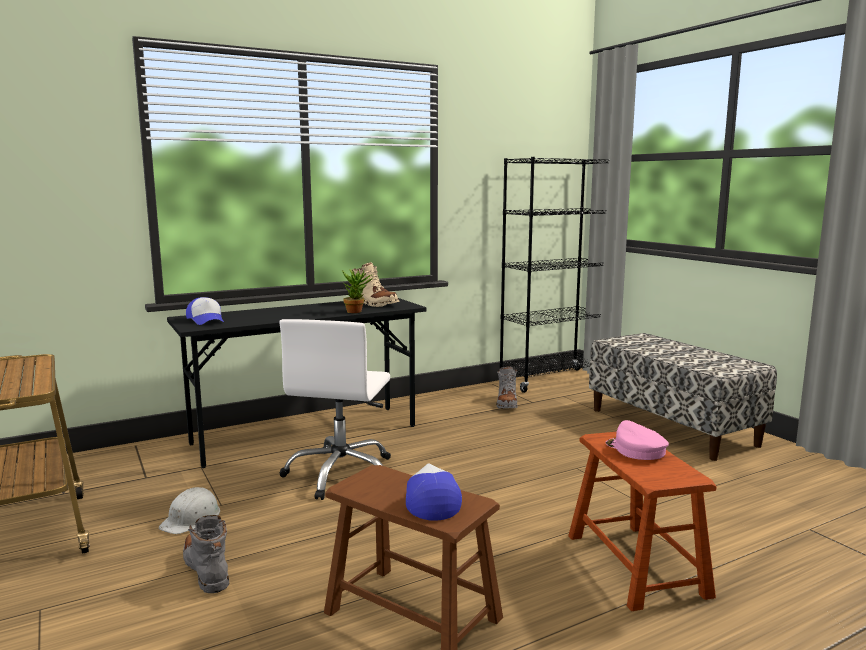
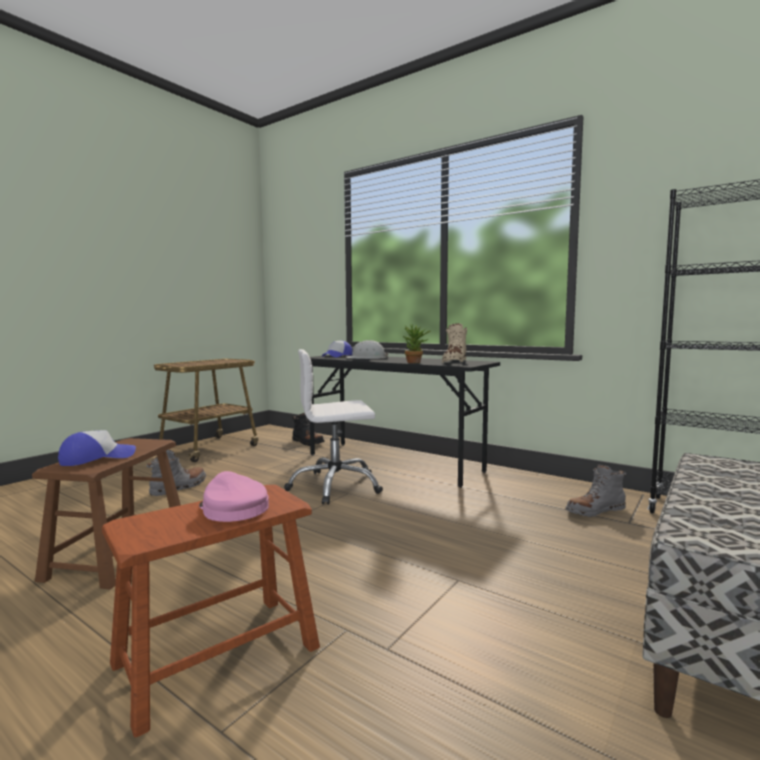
camera: 65 degrees right, 5 degrees down
white hard hat [159,487,220,534] -> white hard hat moved to [347,340,388,359]
pink cap [605,420,669,460] -> pink cap turned 75 degrees counterclockwise [199,471,269,522]
none -> black boot [292,413,325,446]

